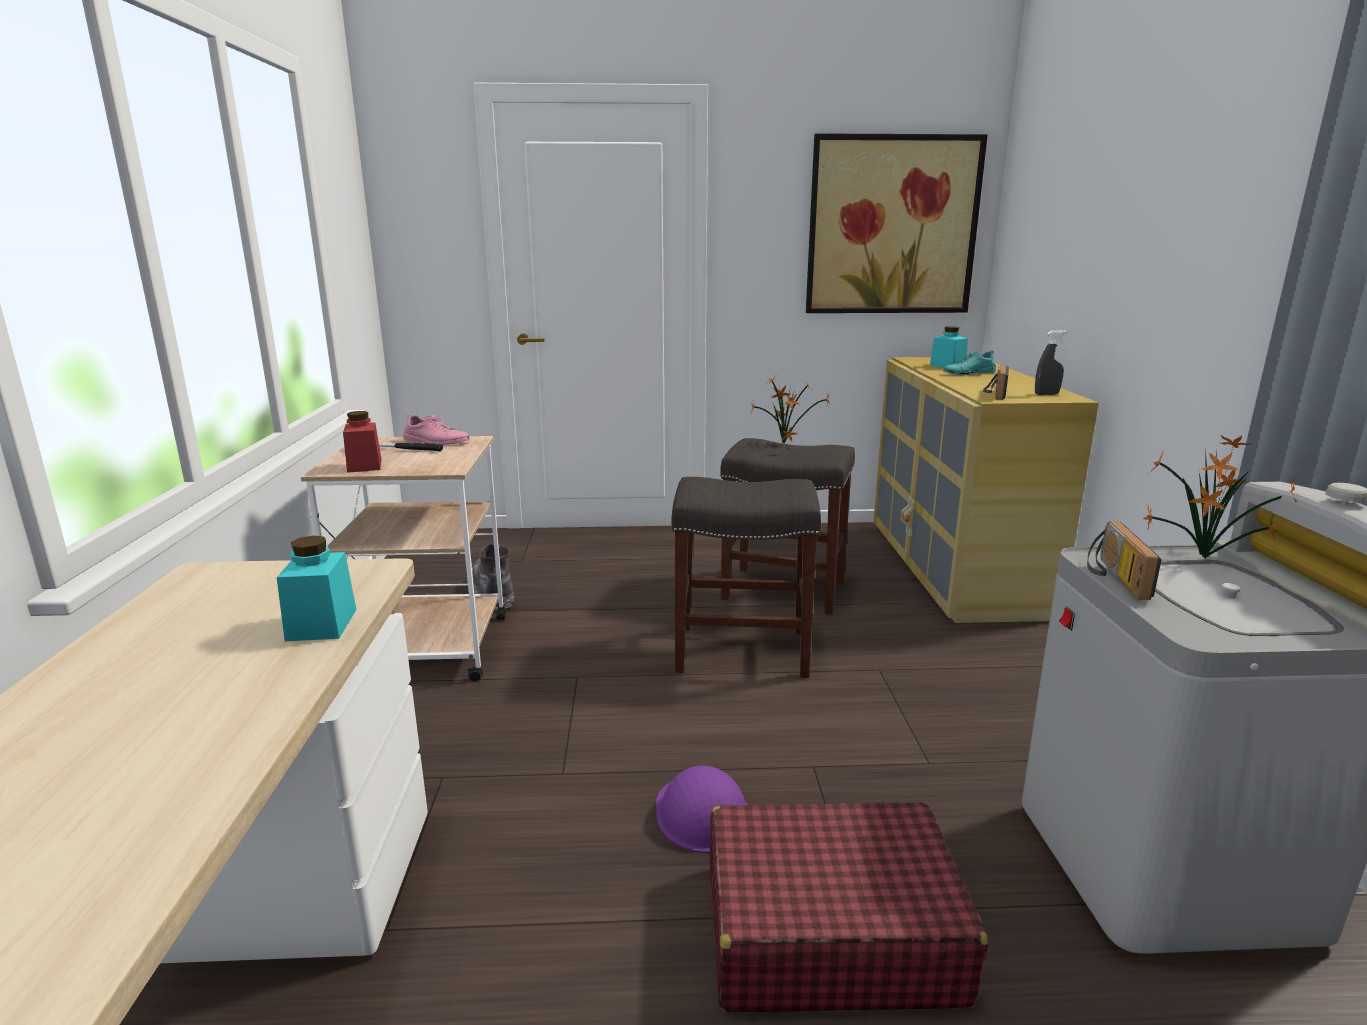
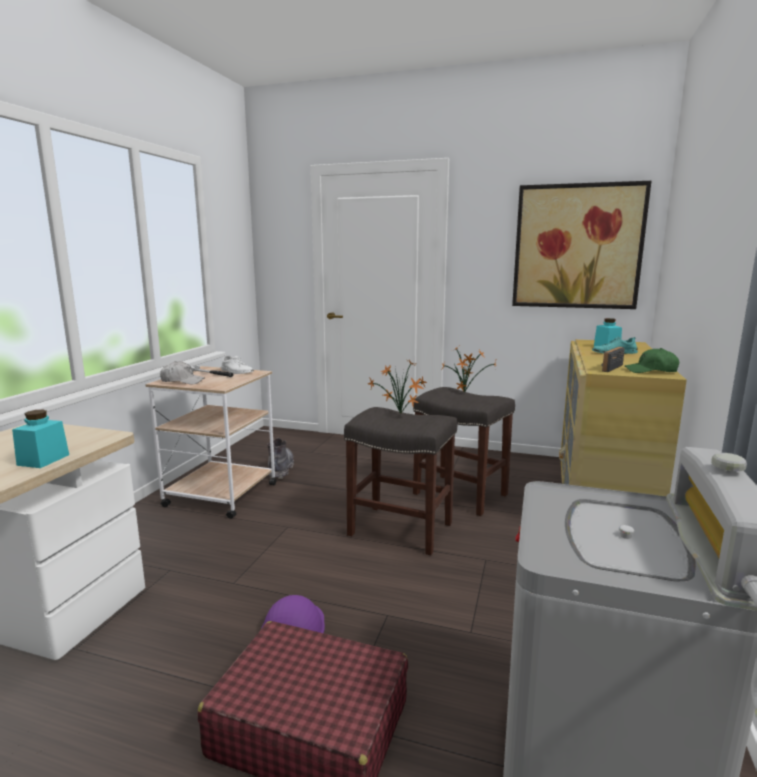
camera: 20 degrees right, 5 degrees down
red jar [343,411,381,473] -> white cap [160,361,205,385]
pink shoe [403,414,470,445] -> white shoe [221,354,254,374]
grey spray bottle [1035,330,1067,395] -> green cap [625,348,679,373]
radio [1087,521,1162,600] -> none
potted plant [1143,435,1298,558] -> potted plant moved to [368,360,427,414]

